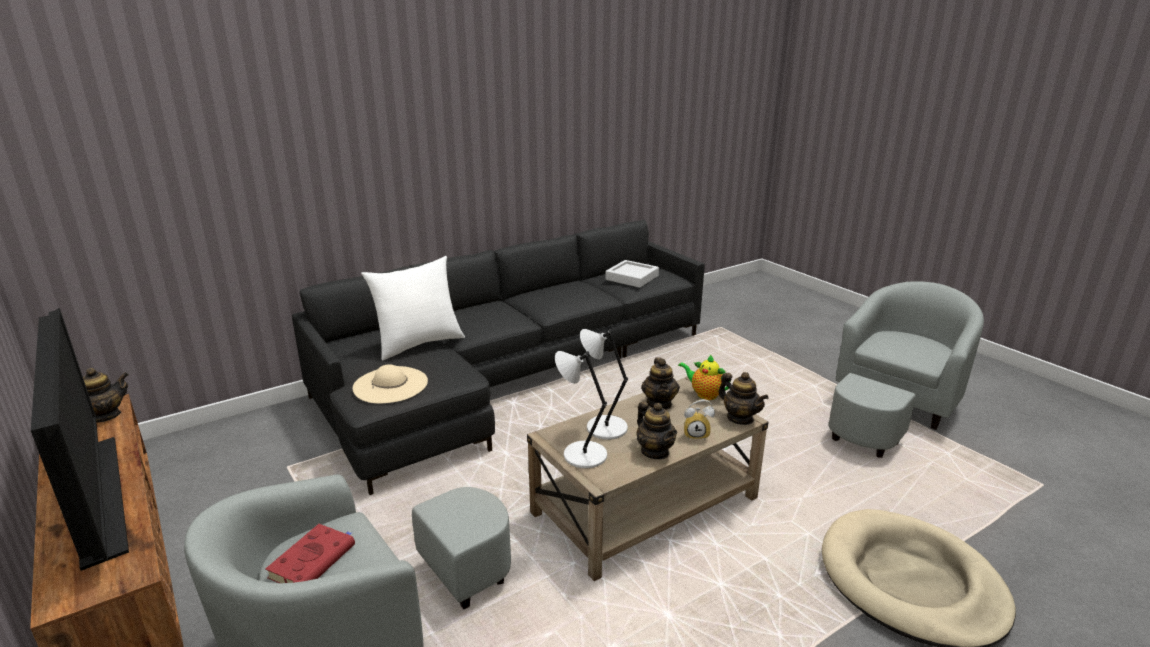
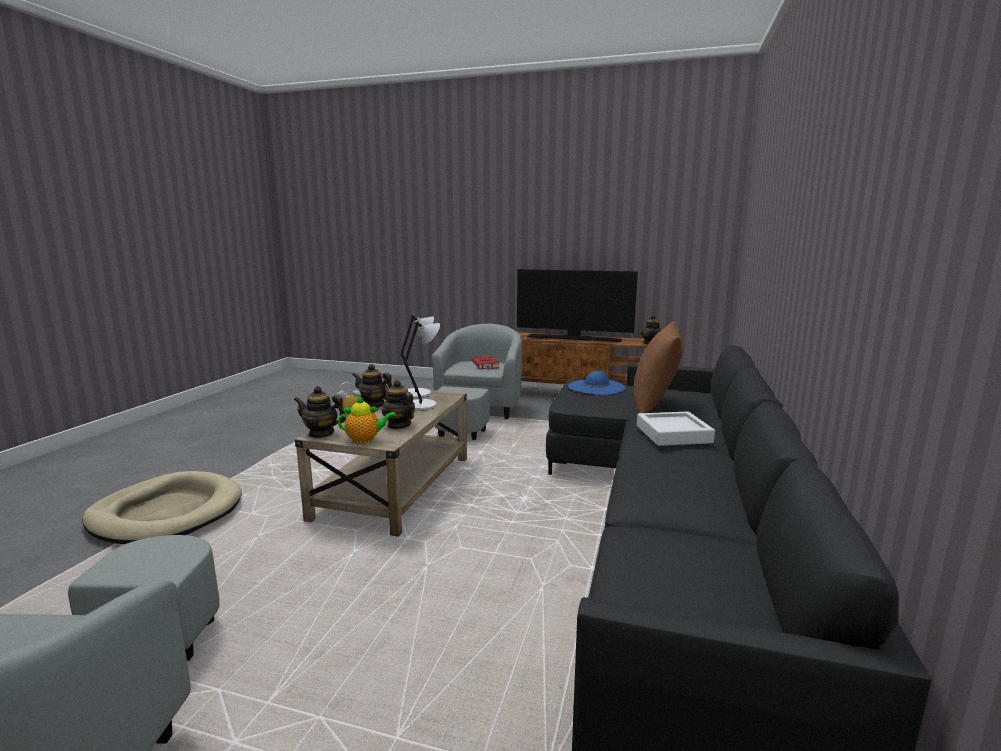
camera: 140 degrees right, 10 degrees down
beige hat [353,364,428,403] -> blue hat [568,371,626,395]
white pillow [361,256,465,361] -> brown pillow [634,321,683,413]
grey tray [605,260,659,288] -> grey tray moved to [637,411,715,446]

